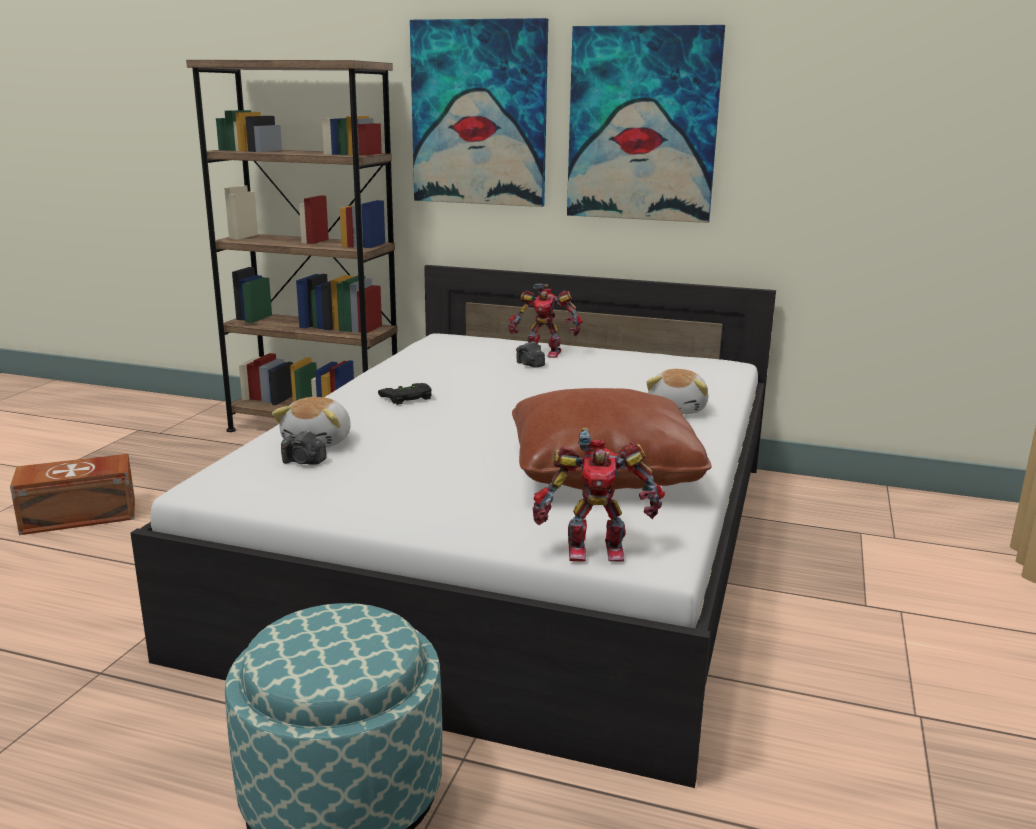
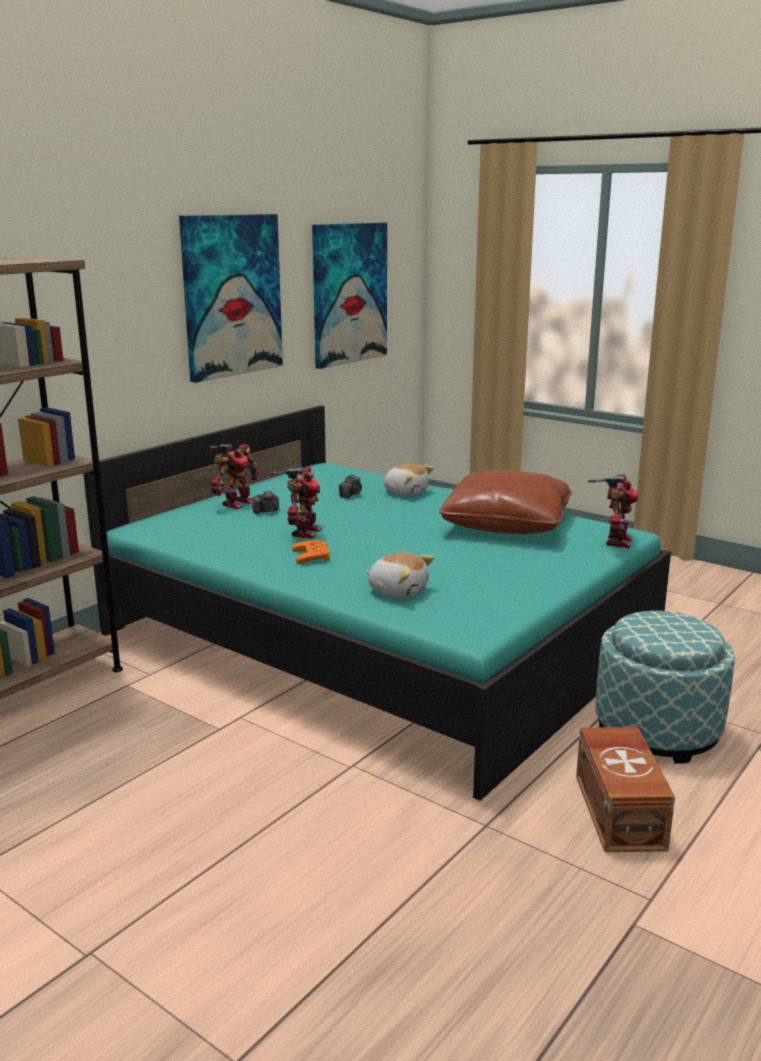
camera: 70 degrees left, 0 degrees up
brown storage box [10,454,135,535] -> brown storage box moved to [576,727,675,852]
white bed [130,265,776,788] -> turquoise bed [83,405,671,801]
camera [281,430,327,465] -> camera moved to [339,474,362,498]
black game controller [378,383,432,405] -> orange game controller [292,540,330,563]
picture [410,18,548,207] -> picture moved to [312,223,387,369]
none -> toy robot [270,466,322,538]

